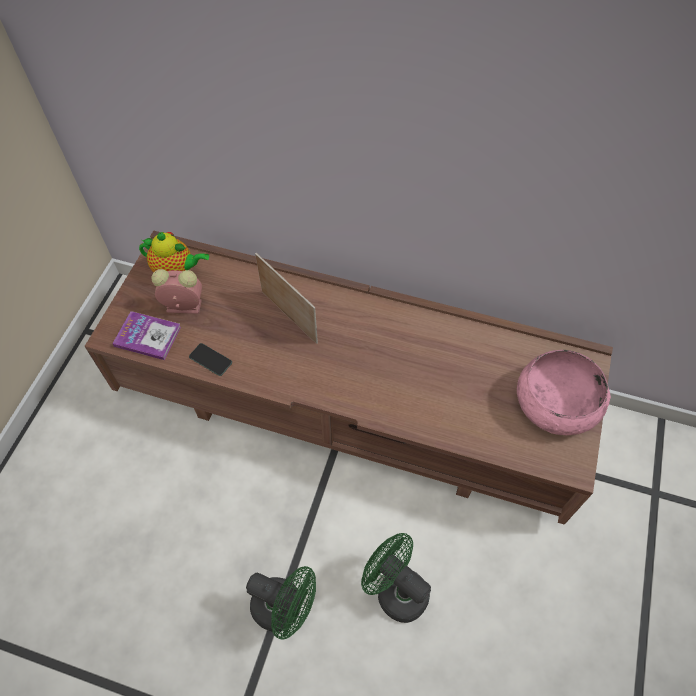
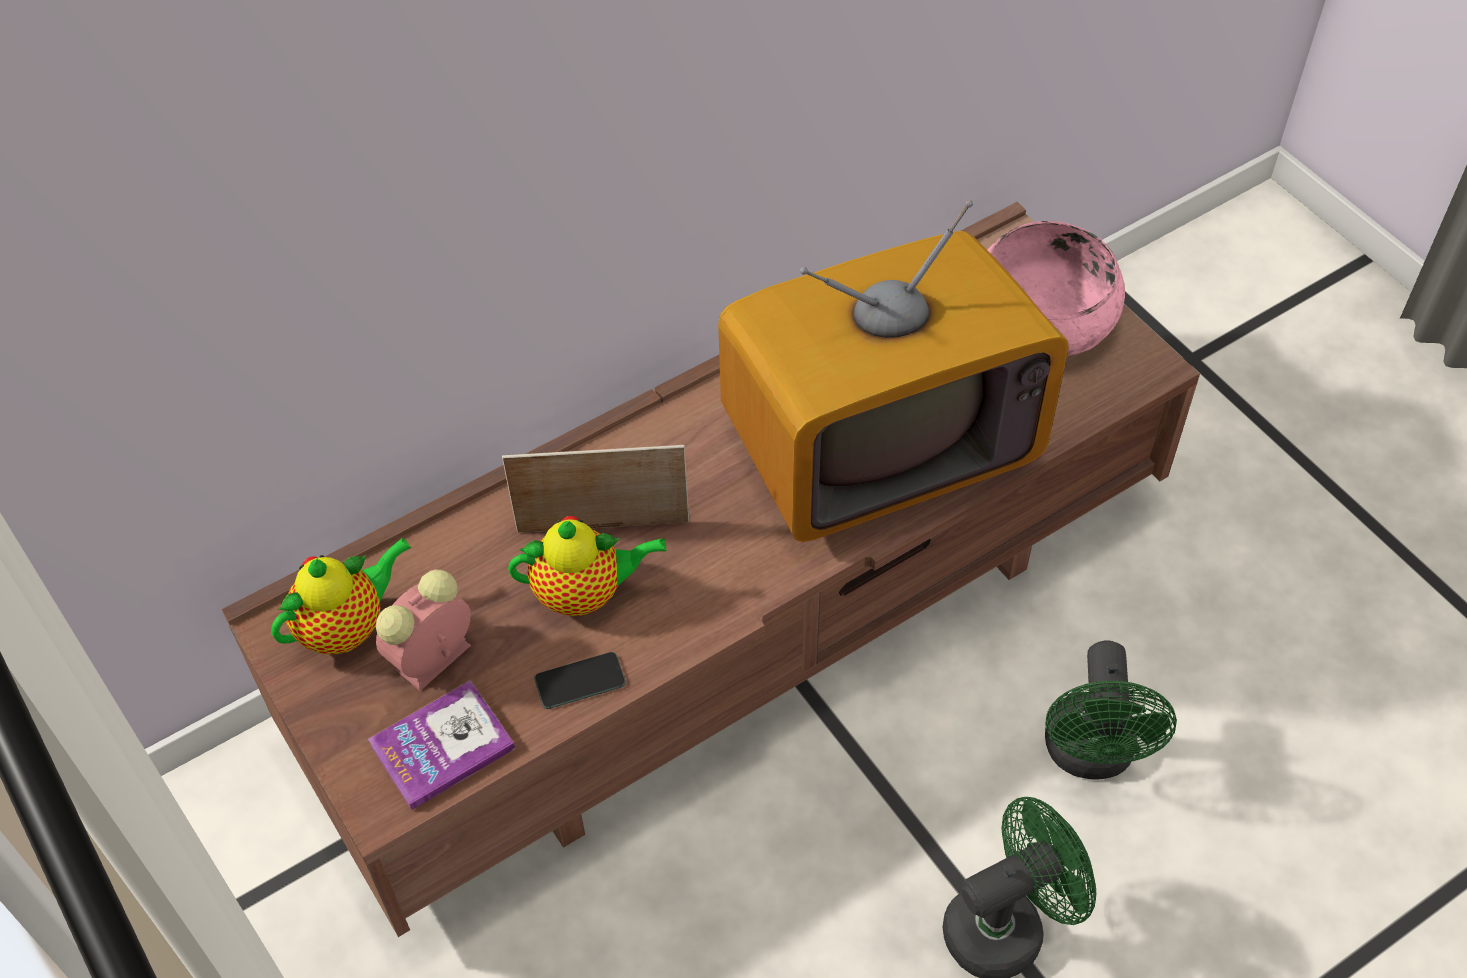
camera: 50 degrees left, 5 degrees down
green fan [361,533,431,623] -> green fan turned 75 degrees counterclockwise [1045,641,1177,779]
none -> teapot [508,516,667,616]
none -> television [718,200,1069,542]

